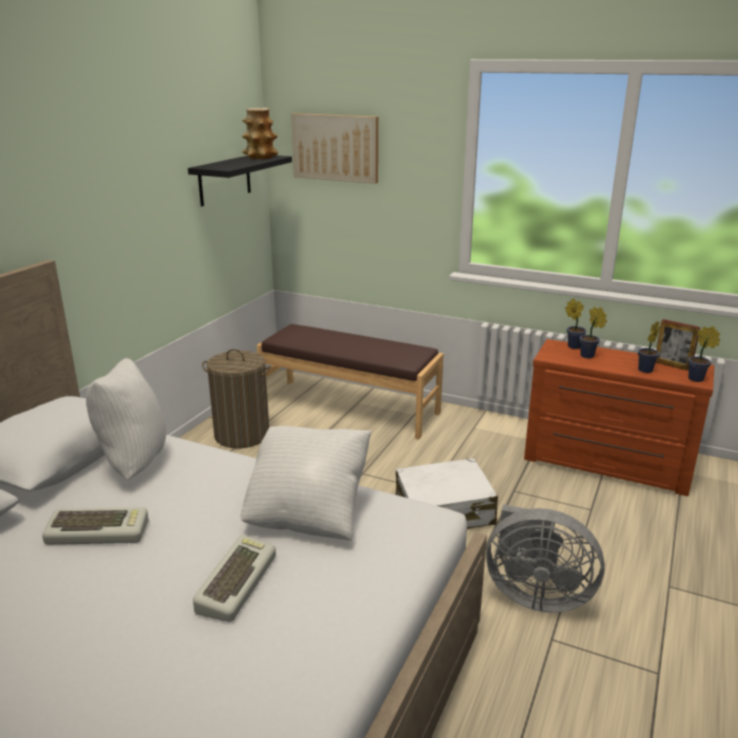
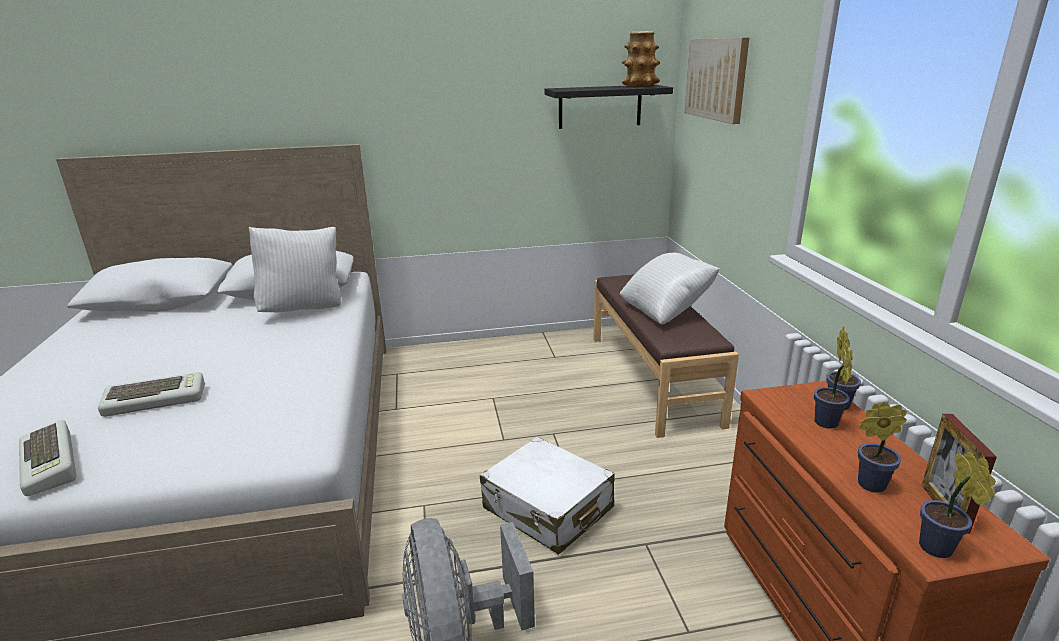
camera: 55 degrees right, 0 degrees up
keyboard [42,507,149,545] -> keyboard moved to [19,420,76,496]
laundry basket [202,349,272,448] -> none
white pillow [240,426,372,541] -> white pillow moved to [620,253,720,325]

